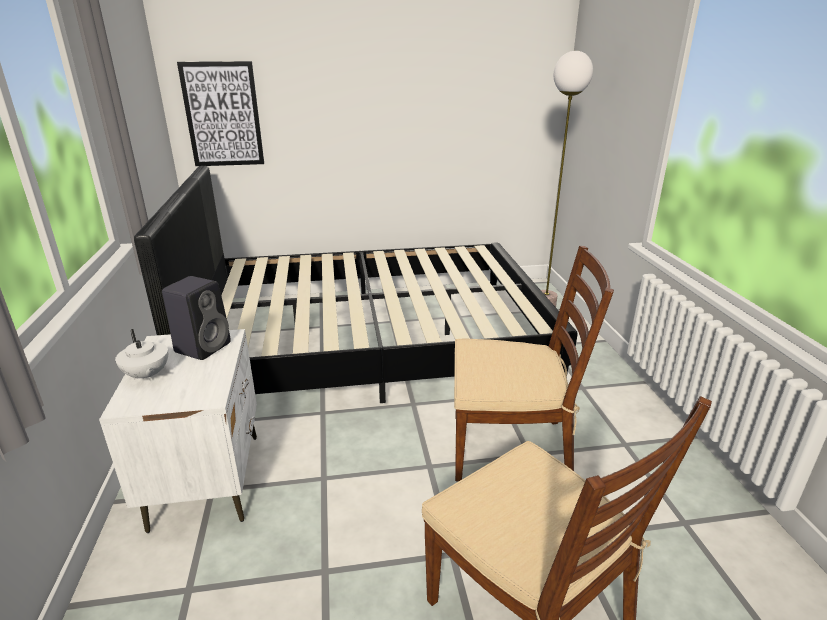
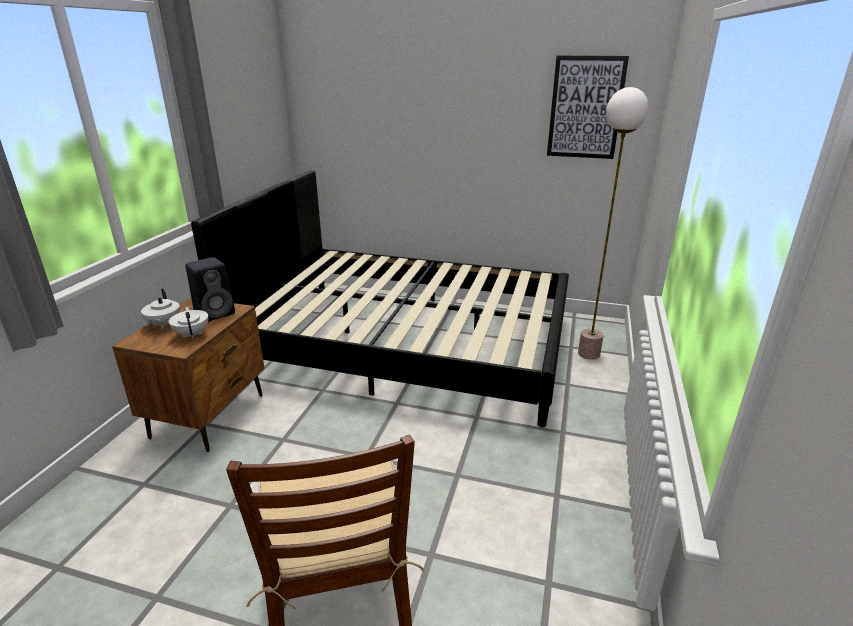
camera: 25 degrees right, 0 degrees up
white nightstand [99,329,257,533] -> brown nightstand [112,298,265,452]
picture [177,61,264,166] -> picture moved to [547,55,629,159]
brown chair [454,246,614,481] -> none
none -> white teapot [169,307,208,339]

